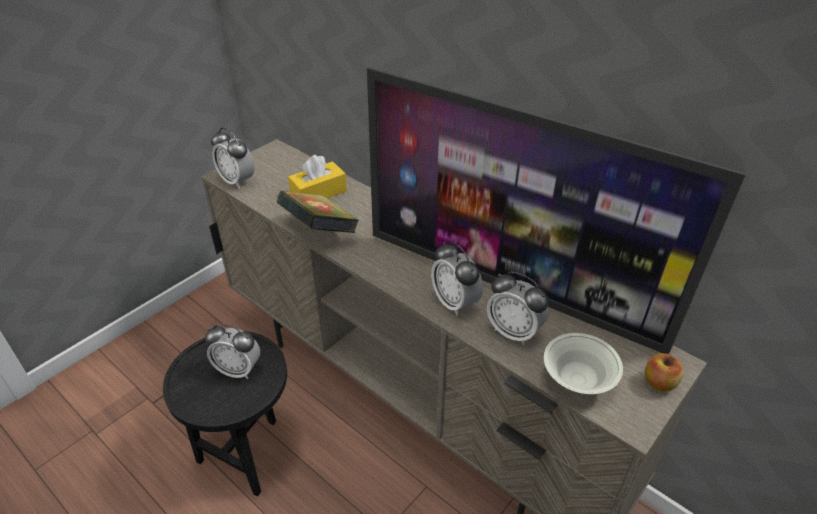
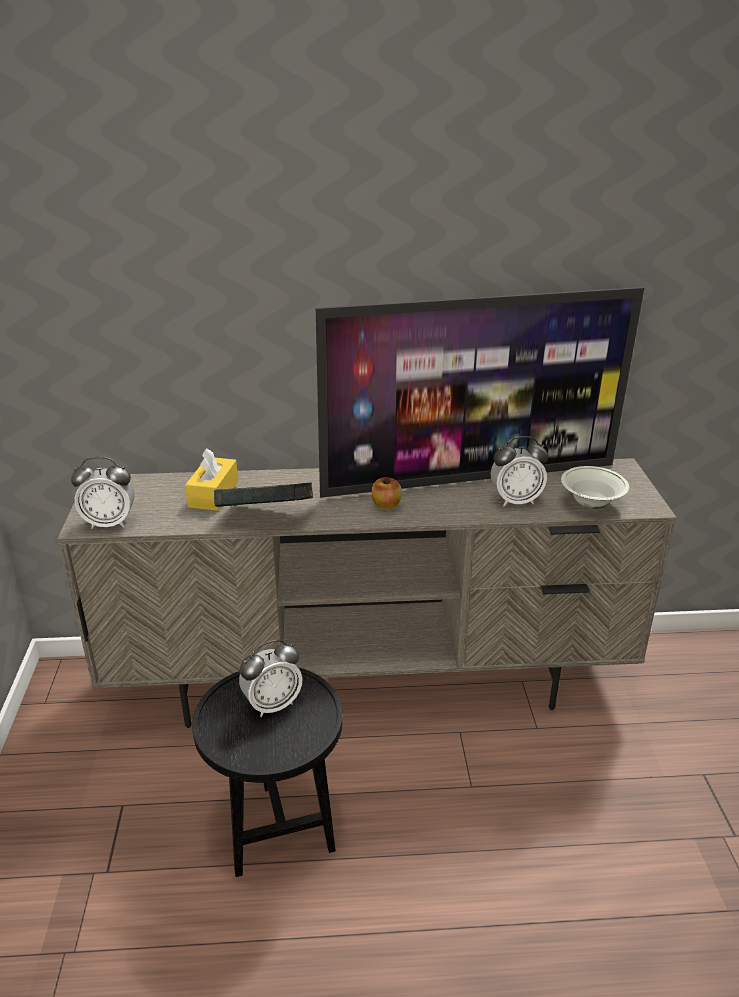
camera: 45 degrees left, 10 degrees down
alarm clock [431,241,483,316] -> none
apple [645,353,683,392] -> apple moved to [372,477,402,510]

